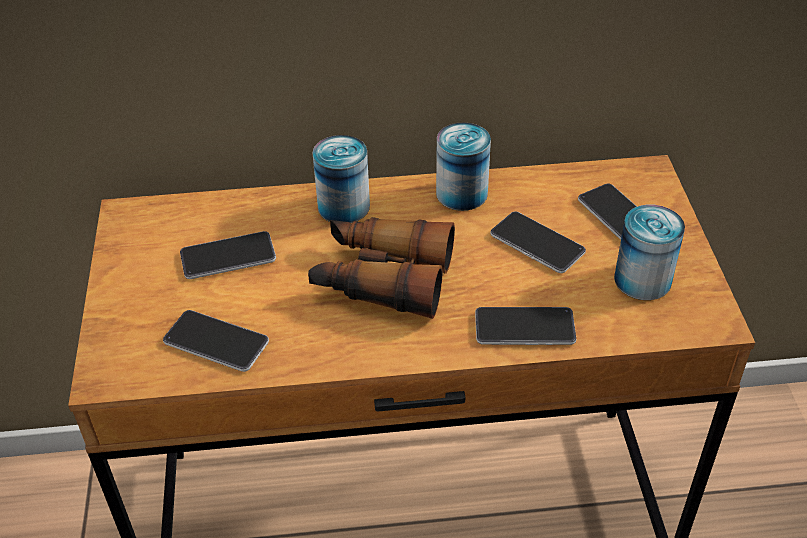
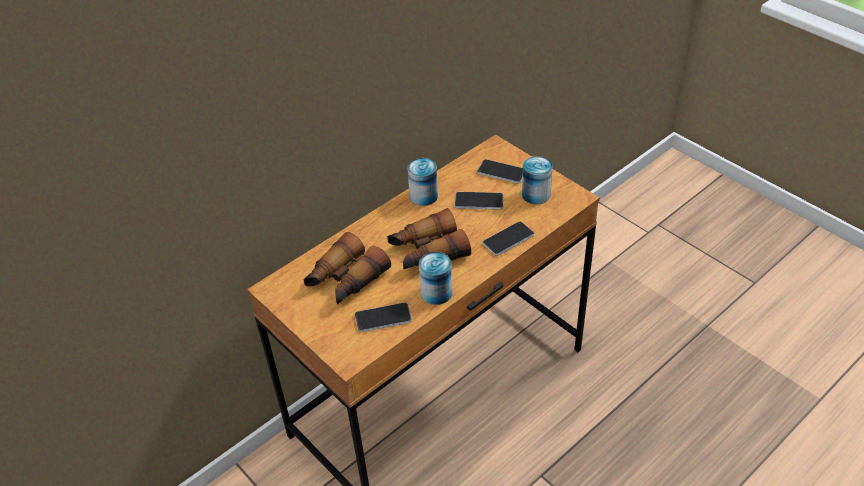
camera: 35 degrees left, 0 degrees up
phone [180,231,276,279] -> binoculars [304,232,391,304]
can [313,135,370,223] -> can moved to [419,252,452,305]

